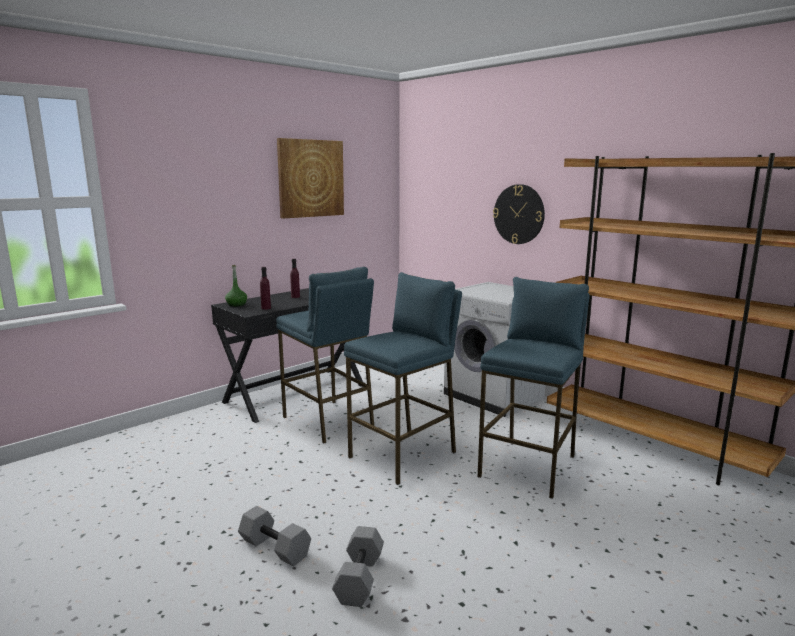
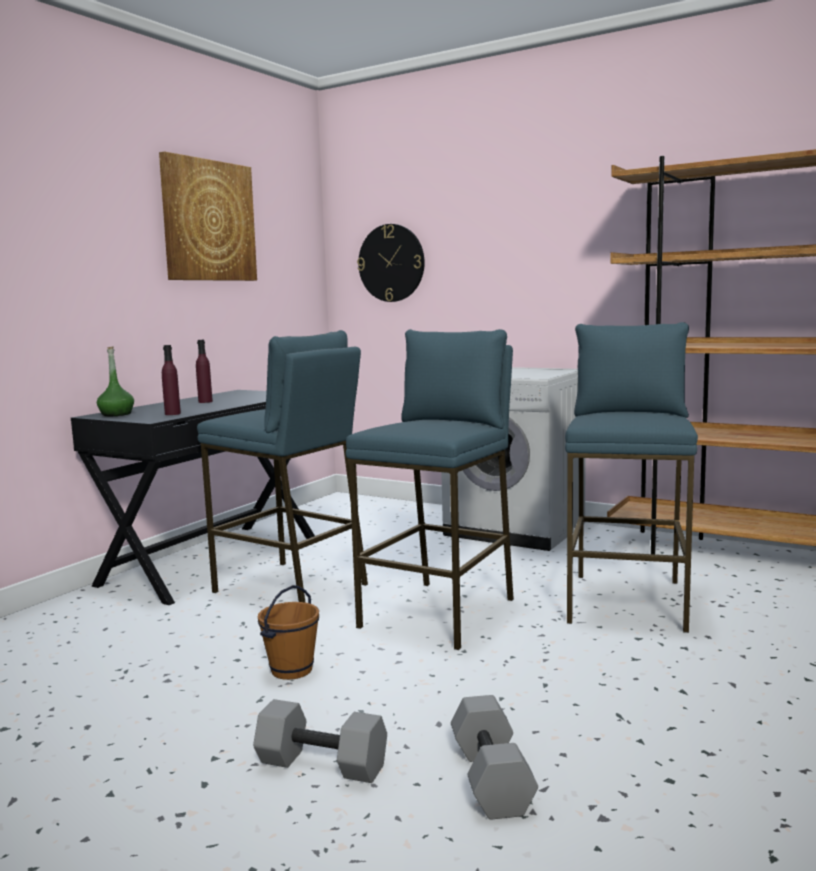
camera: 15 degrees left, 5 degrees down
wall clock [493,184,545,244] -> wall clock moved to [357,224,425,302]
none -> brown bucket [258,585,319,680]

